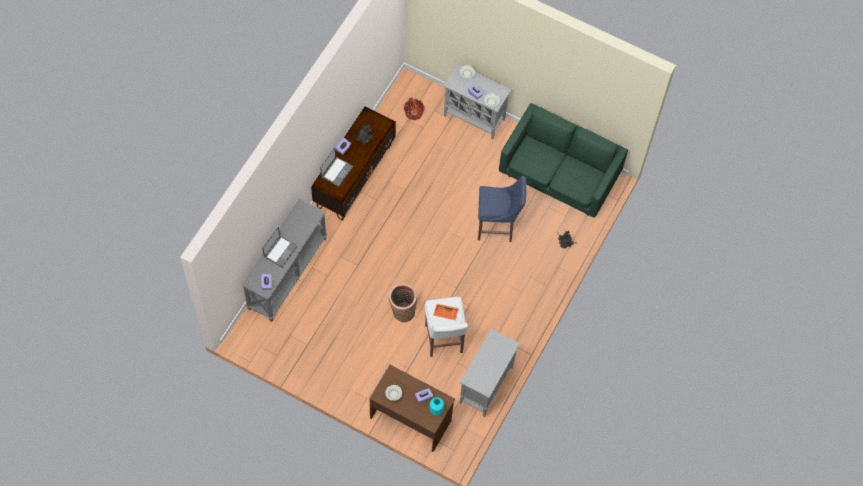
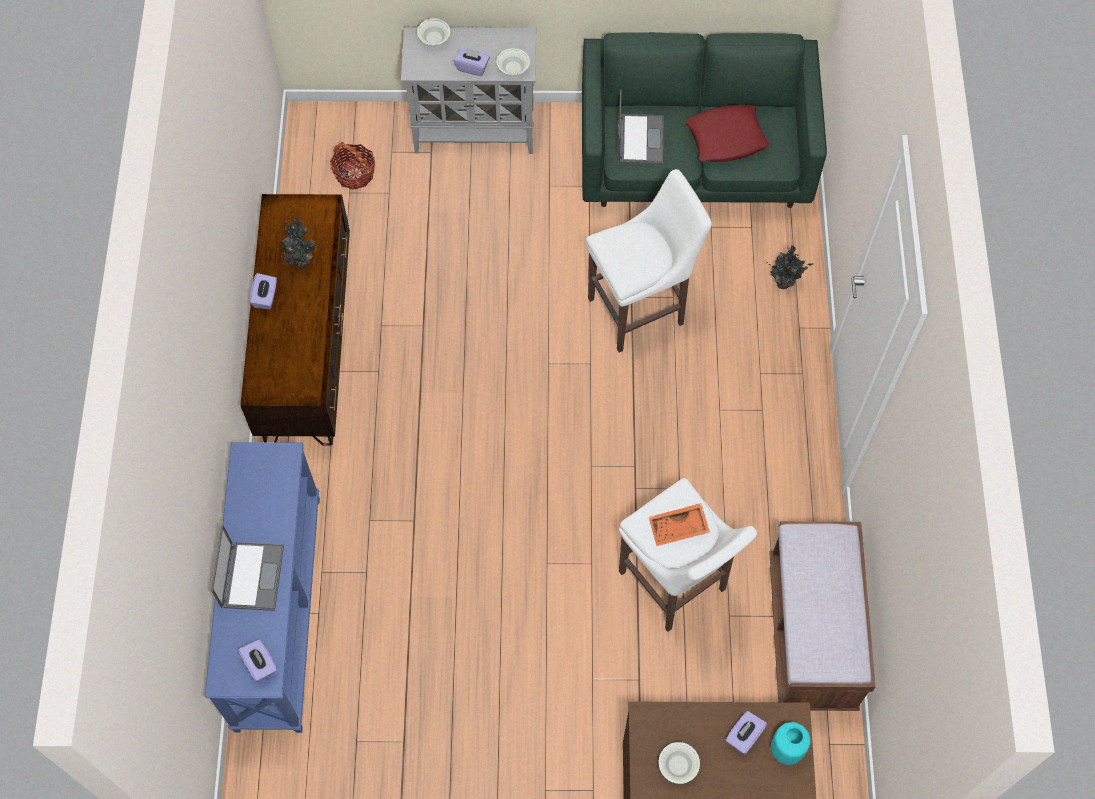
camera: 25 degrees left, 0 degrees up
grey console table [242,199,327,322] -> blue console table [205,442,320,733]
laptop [320,147,353,187] -> laptop moved to [617,89,663,165]
basket [389,283,417,322] -> none
grey cabinet [459,329,520,417] -> brown bench [769,521,876,711]
blue stool [478,176,527,242] -> white stool [586,169,712,352]
none -> red pillow [685,105,769,162]

